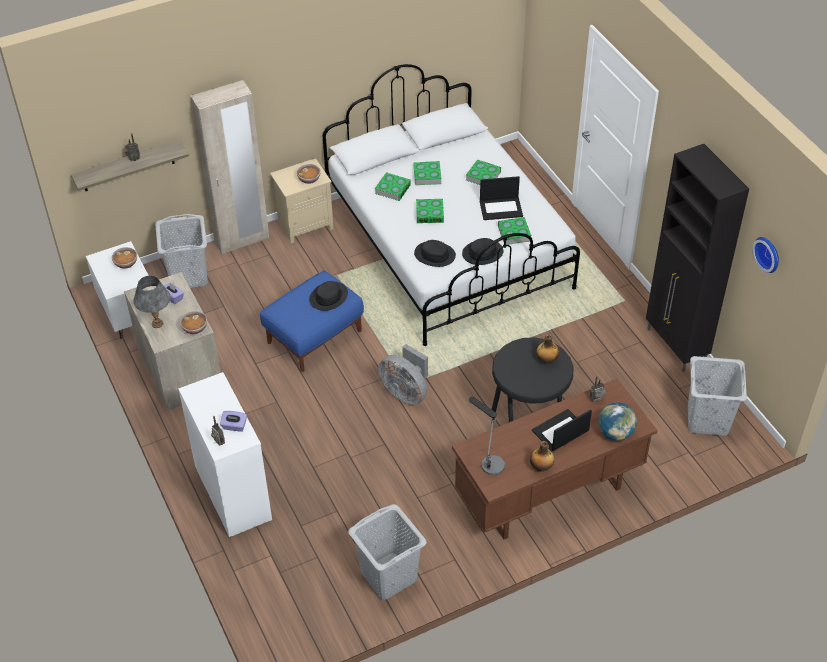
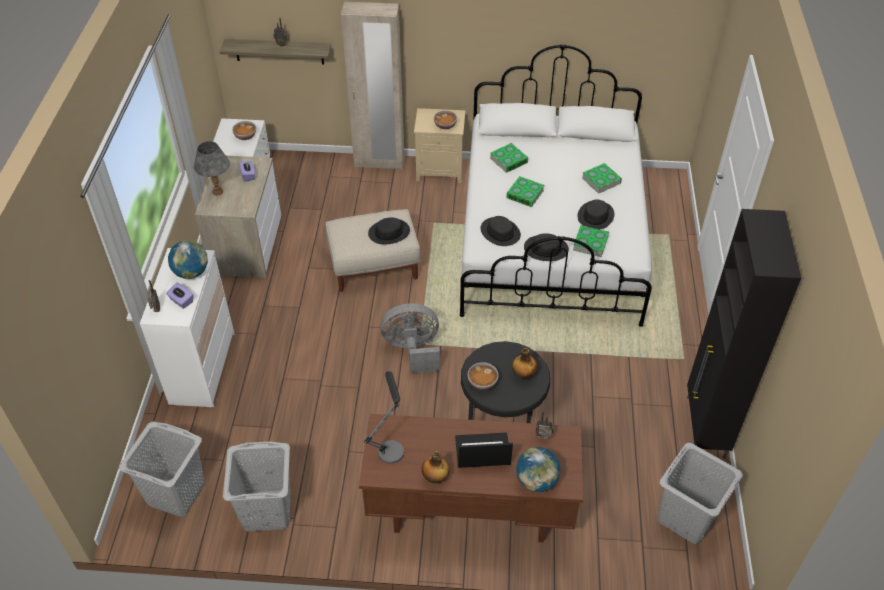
camera: 30 degrees right, 0 degrees up
grey laundry basket [155,214,208,288] -> grey laundry basket moved to [119,421,205,517]
bowl [180,311,207,334] -> bowl moved to [468,362,499,390]
blue ottoman [260,270,364,372] -> beige ottoman [325,209,420,292]
grey fan [378,344,428,405] -> grey fan turned 105 degrees clockwise [380,303,440,373]
book [414,161,442,185] -> none
laptop [480,176,523,220] -> black hat [578,199,614,230]
wall clock [752,237,779,273] -> none
none -> globe [168,240,208,279]

